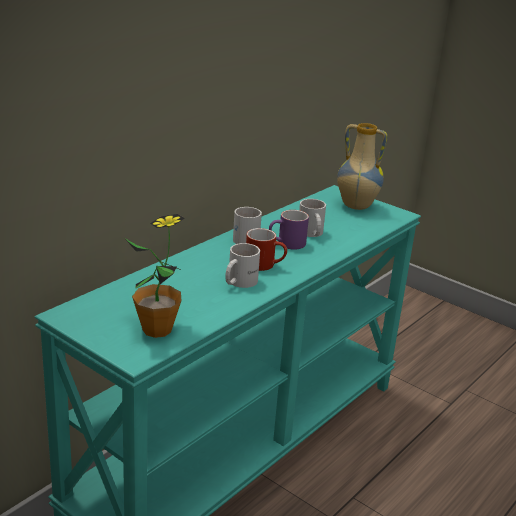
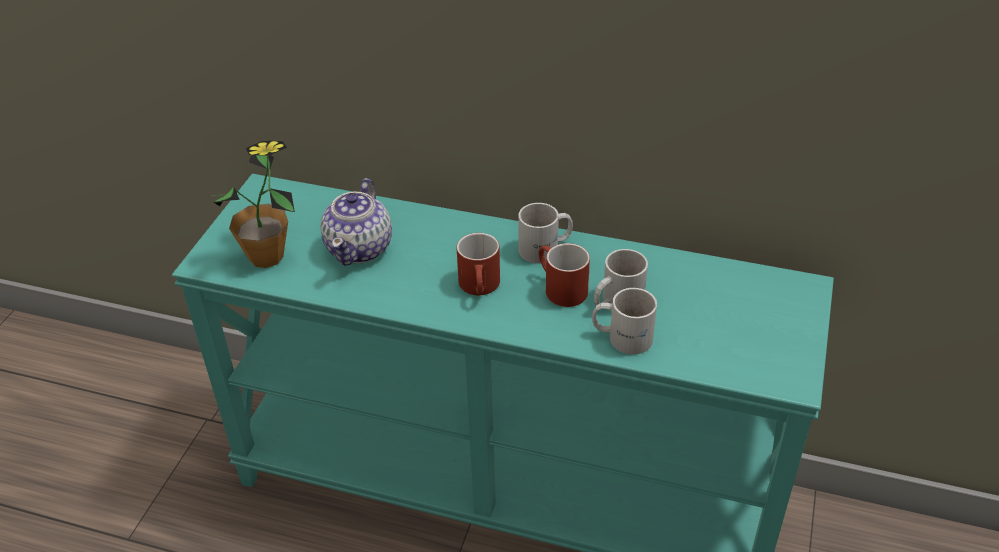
camera: 70 degrees right, 15 degrees up
white mug [225,243,260,288] -> white mug moved to [592,288,657,355]
purple mug [269,210,309,250] -> red mug [539,243,590,307]
vase [337,123,387,210] -> none
none -> teapot [321,178,392,266]

